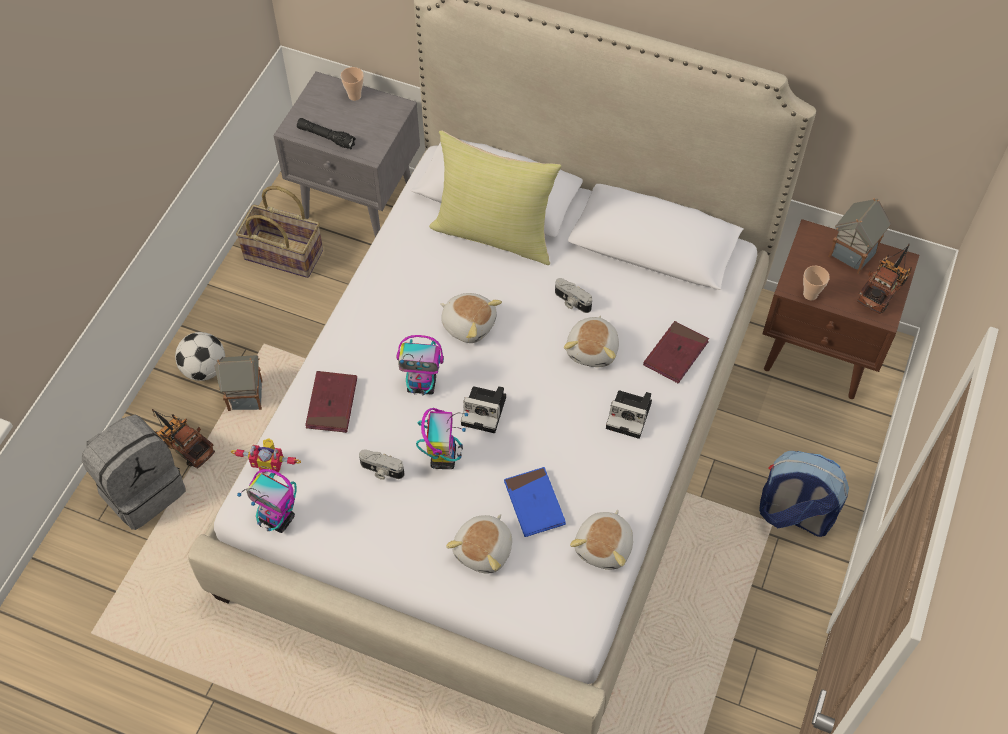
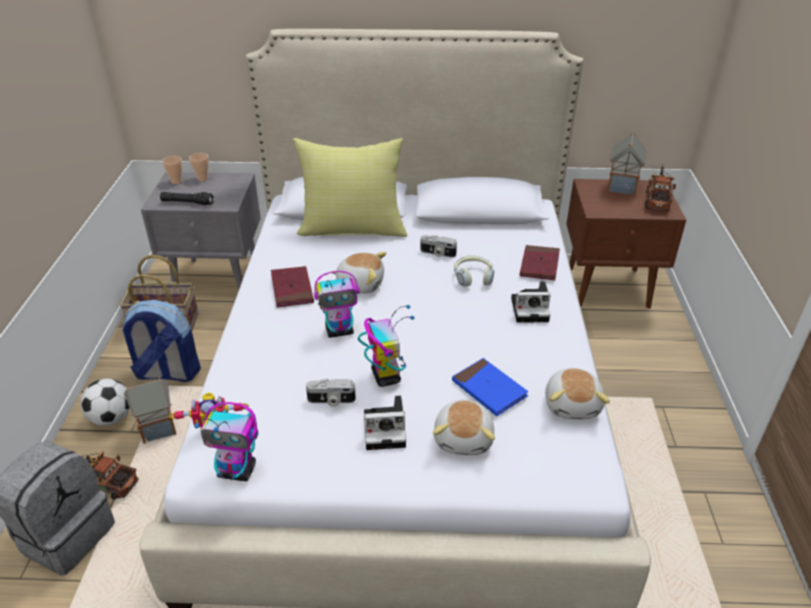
camera: 20 degrees left, 20 degrees down
red book [305,371,357,433] -> red book moved to [271,266,314,307]
camera [461,386,506,433] -> camera moved to [364,395,406,450]
plush toy [564,316,619,367] -> headphones [454,255,494,287]
backpack [759,451,849,537] -> backpack moved to [121,300,201,382]
cup [803,266,830,300] -> cup moved to [162,156,182,184]

